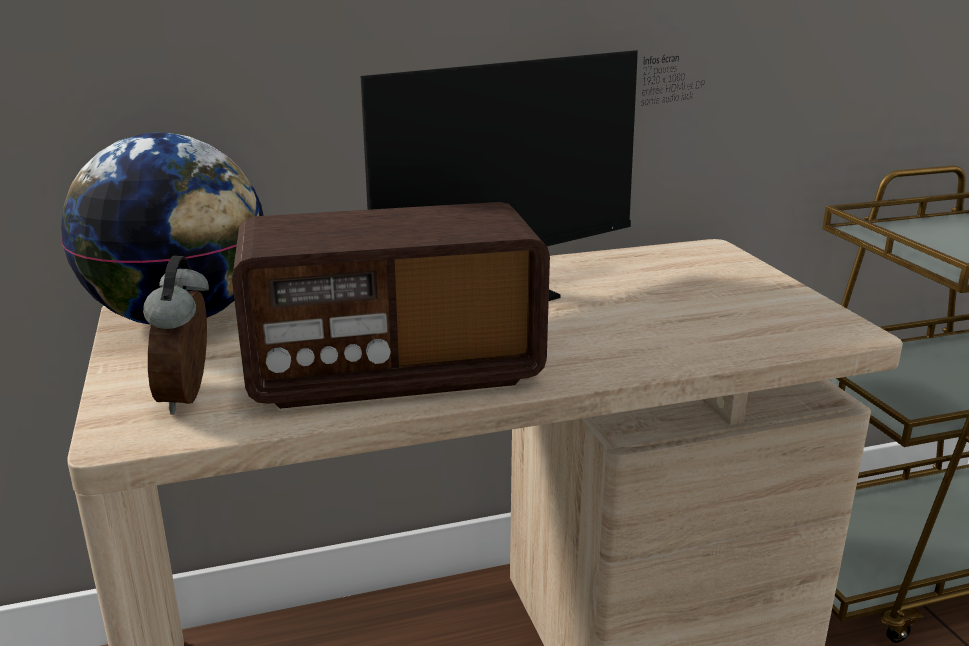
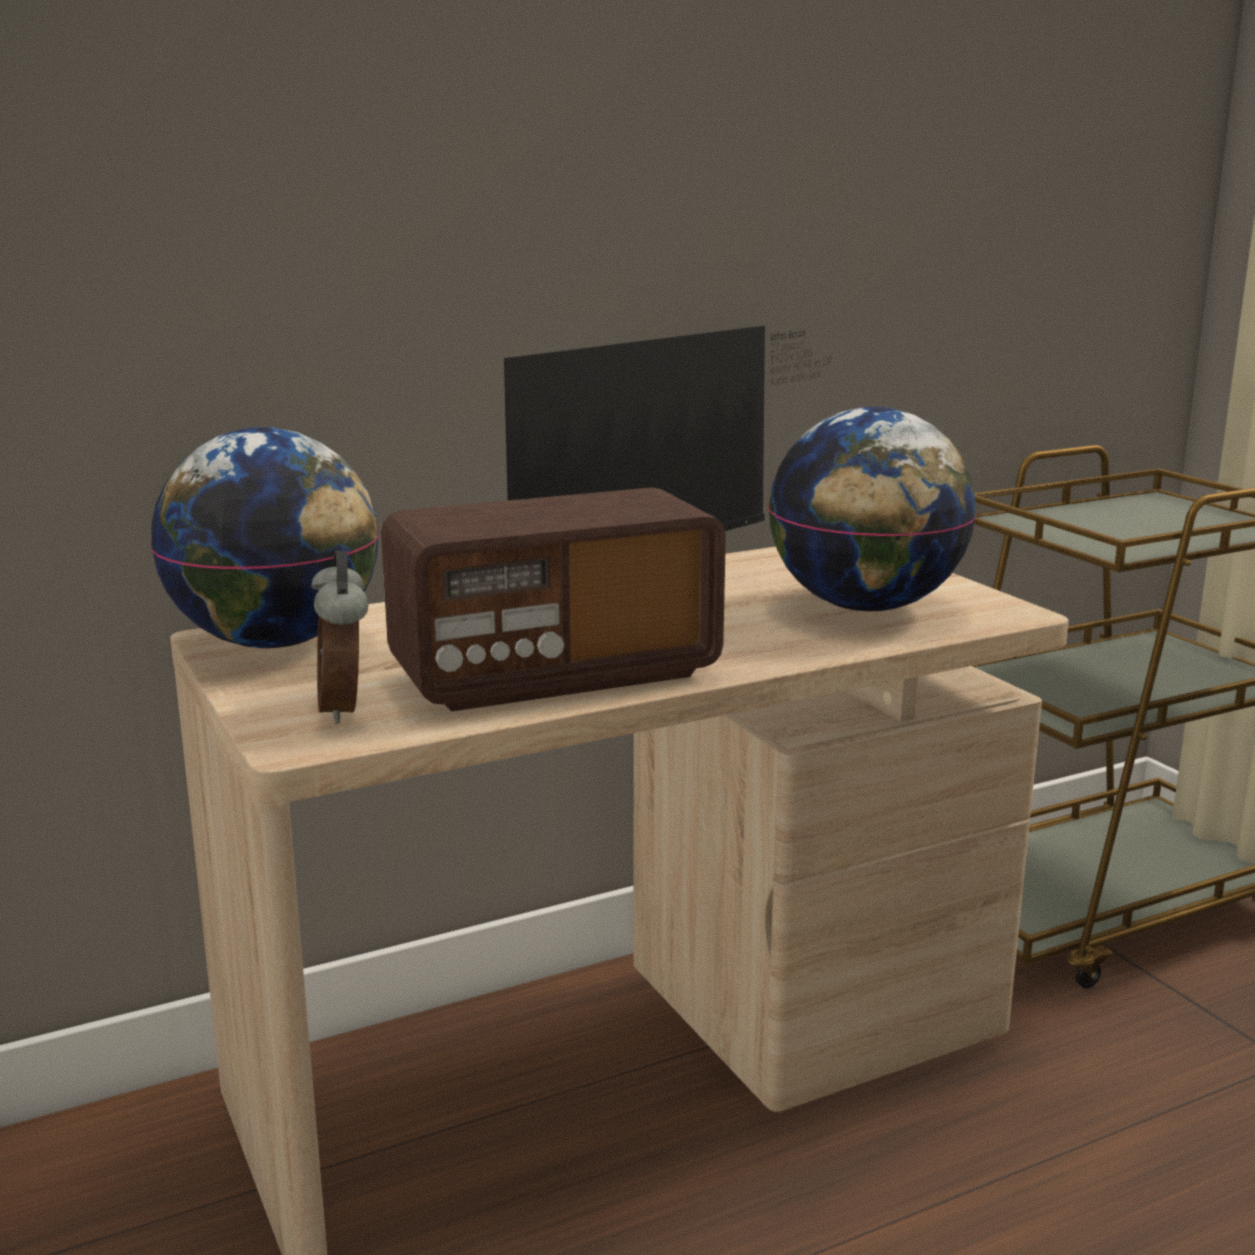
camera: 10 degrees left, 5 degrees down
none -> globe [768,407,976,611]

